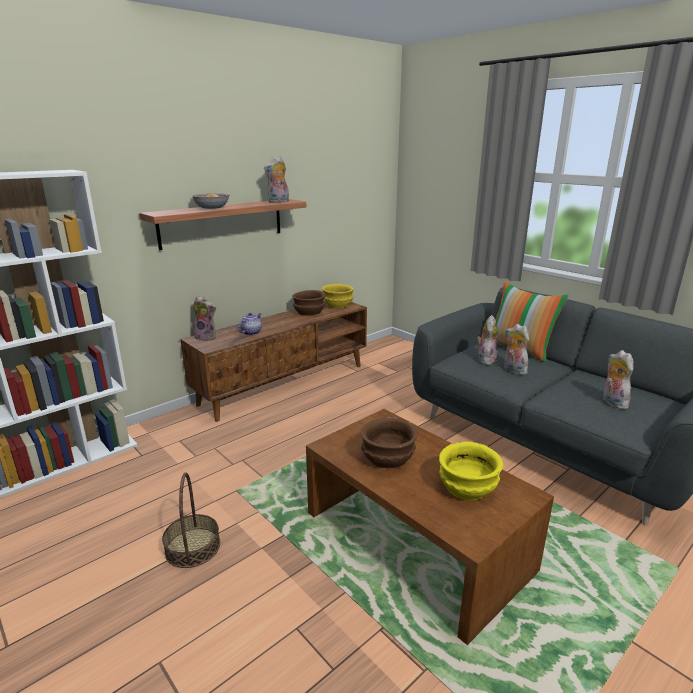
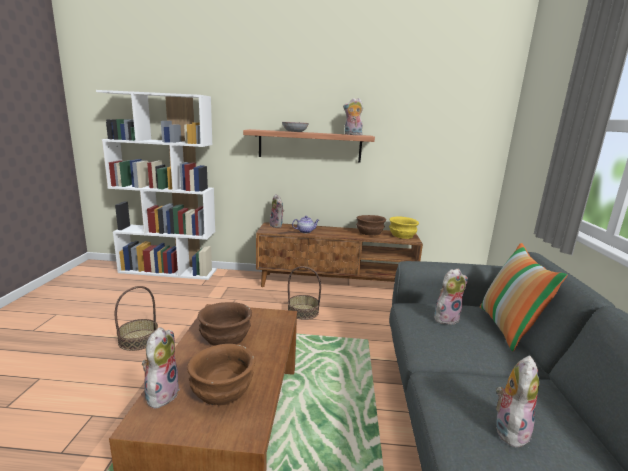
camera: 45 degrees right, 5 degrees down
yellow bowl [439,442,503,500] -> brown bowl [187,344,255,405]
plush toy [504,324,531,375] -> plush toy moved to [142,327,180,409]
none -> basket [288,266,321,320]

